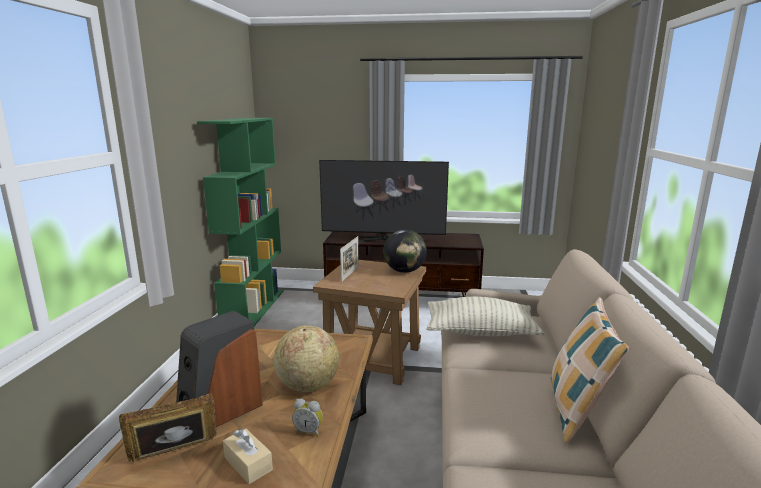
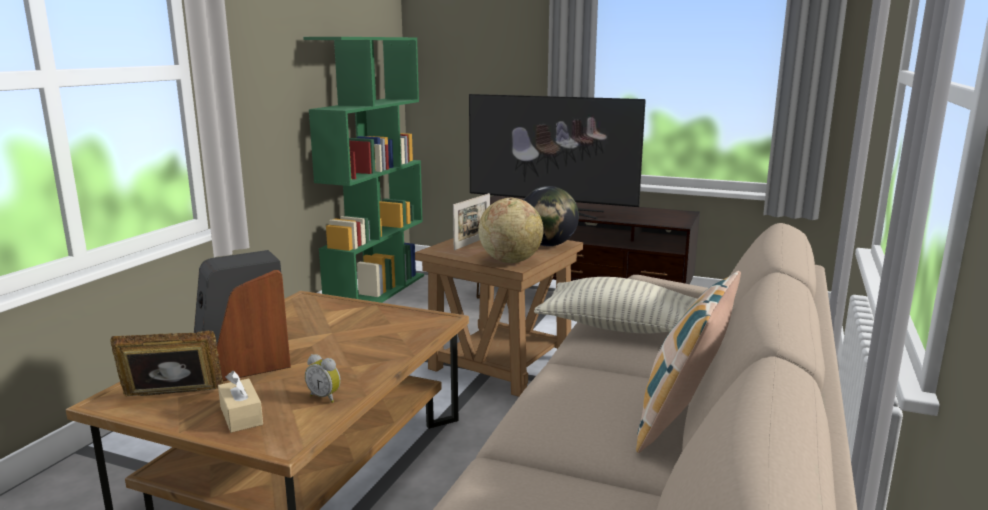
camera: 15 degrees right, 0 degrees up
globe [273,325,339,392] -> globe moved to [478,198,544,263]

